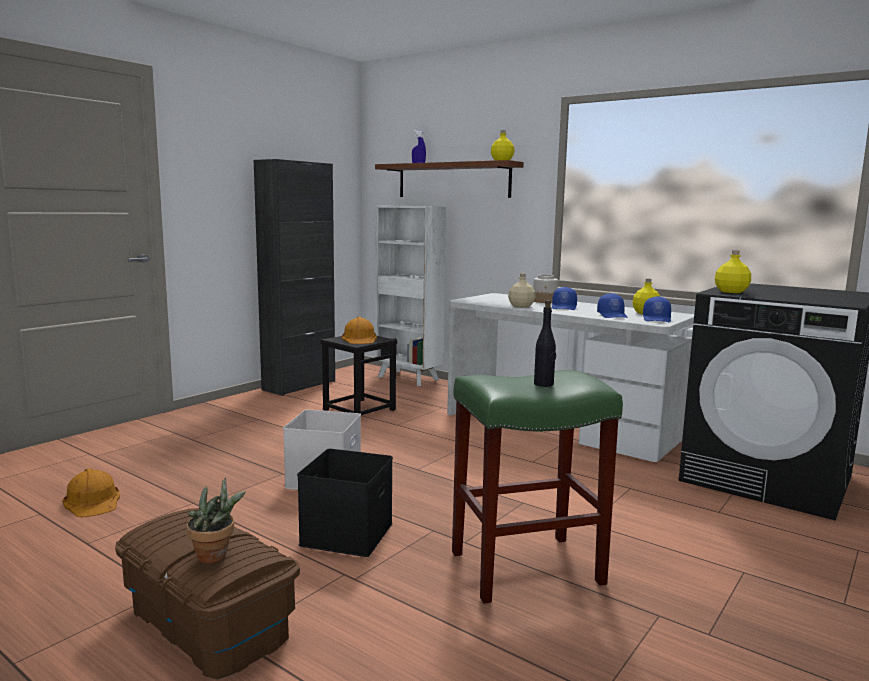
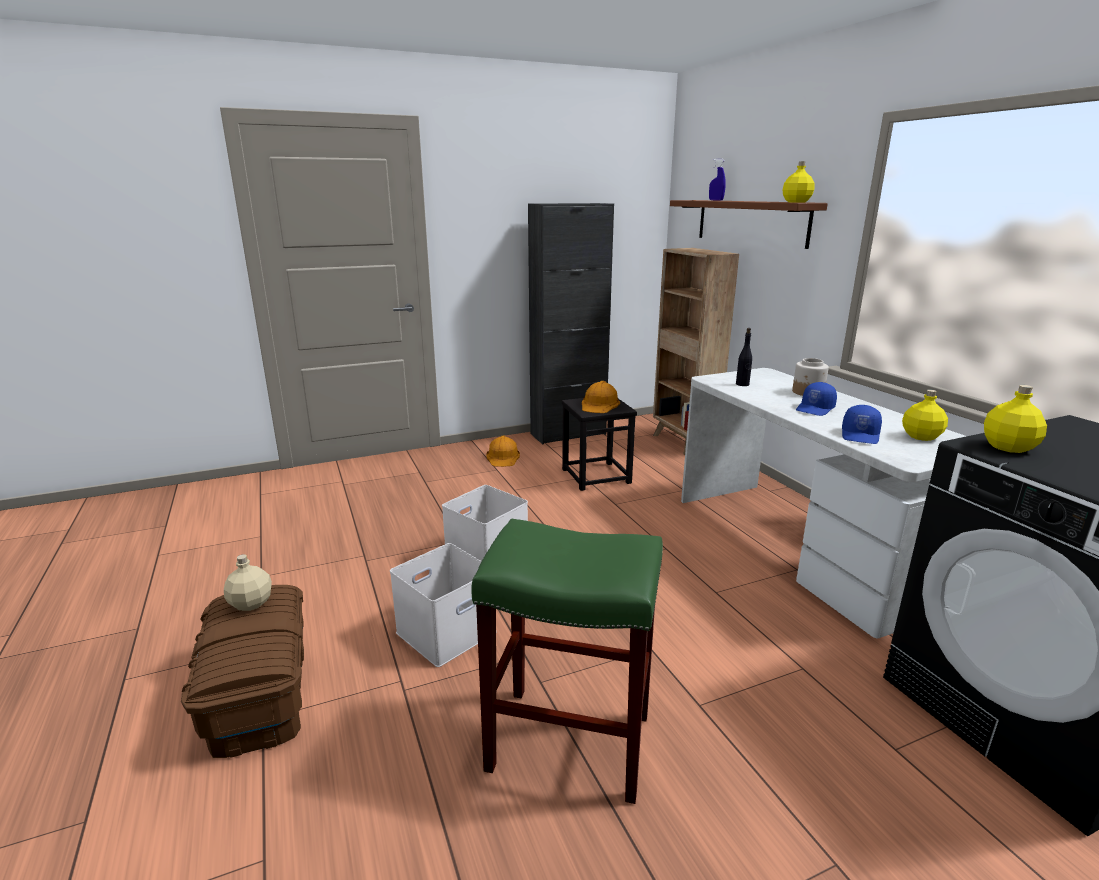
camera: 30 degrees right, 10 degrees up
orange hard hat [63,468,120,518] -> orange hard hat moved to [486,436,520,467]
potted plant [187,478,246,563] -> none
black storage box [297,449,393,557] -> white storage box [390,543,482,667]
white bookcase [376,205,447,386] -> brown bookcase [653,248,739,455]
beige bottle [508,273,536,308] -> beige bottle moved to [224,554,272,611]
black bottle [534,300,556,387] -> black bottle moved to [736,328,752,386]
blue cap [643,296,671,322] -> none

